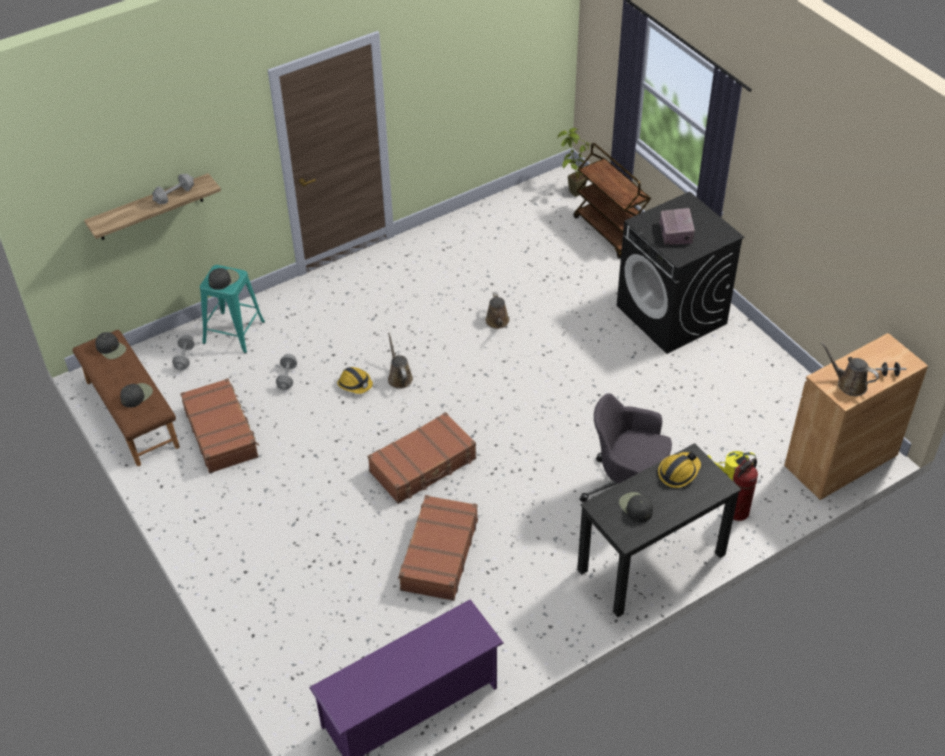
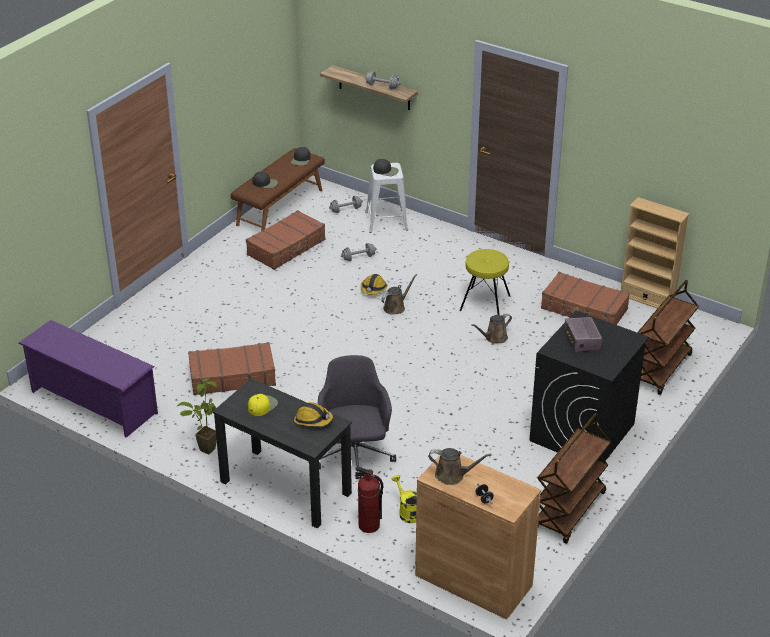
camera: 65 degrees right, 10 degrees down
turquoise stool [200,265,265,354] -> white stool [365,163,408,233]
brown suitcase [368,412,476,504] -> brown suitcase moved to [541,272,630,325]
potted plant [557,128,595,197] -> potted plant moved to [177,378,217,455]
black cap [619,492,653,523] -> yellow cap [248,394,278,416]
radio [660,208,695,245] -> radio turned 105 degrees clockwise [565,317,602,352]
brown watering can [821,342,879,396] -> brown watering can turned 90 degrees clockwise [428,448,491,485]
none -> yellow stool [459,249,510,315]
none -> brown cart [537,413,611,544]
none -> beige bookcase [621,197,690,309]

